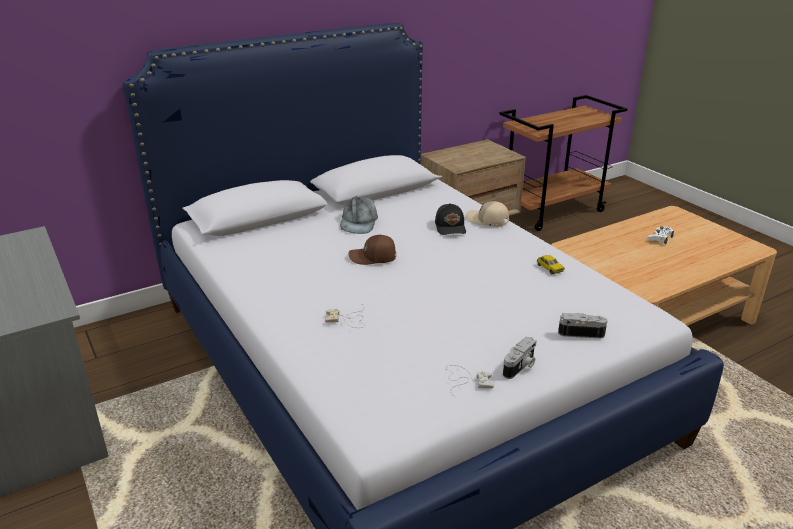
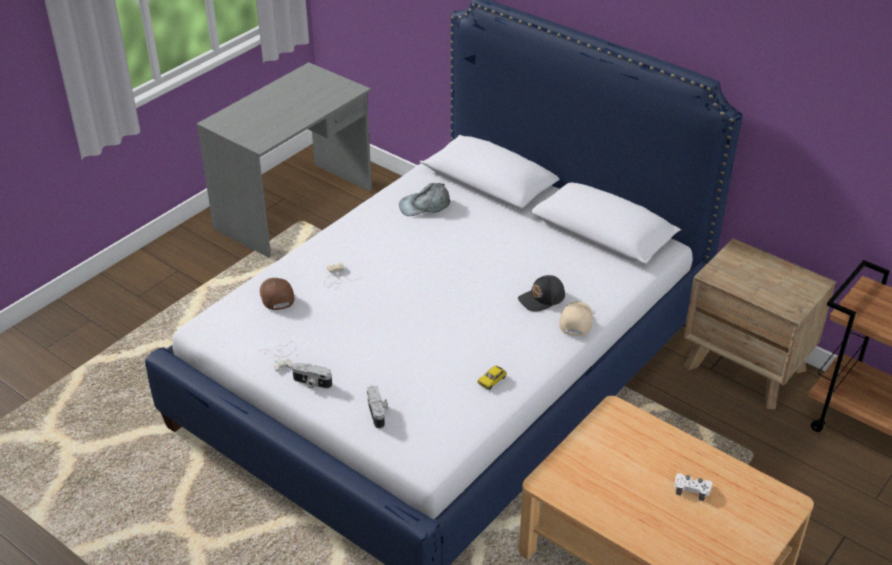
camera: 70 degrees right, 10 degrees up
grey cap [340,196,378,234] -> grey cap moved to [399,183,451,216]
brown cap [348,235,396,265] -> brown cap moved to [260,278,294,310]

